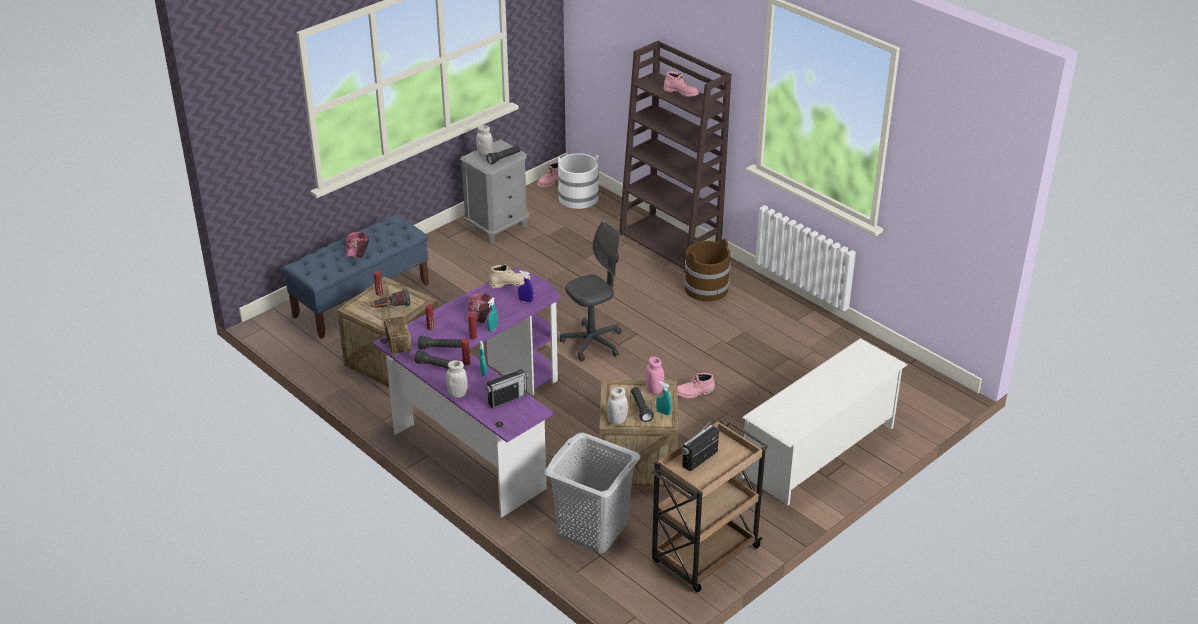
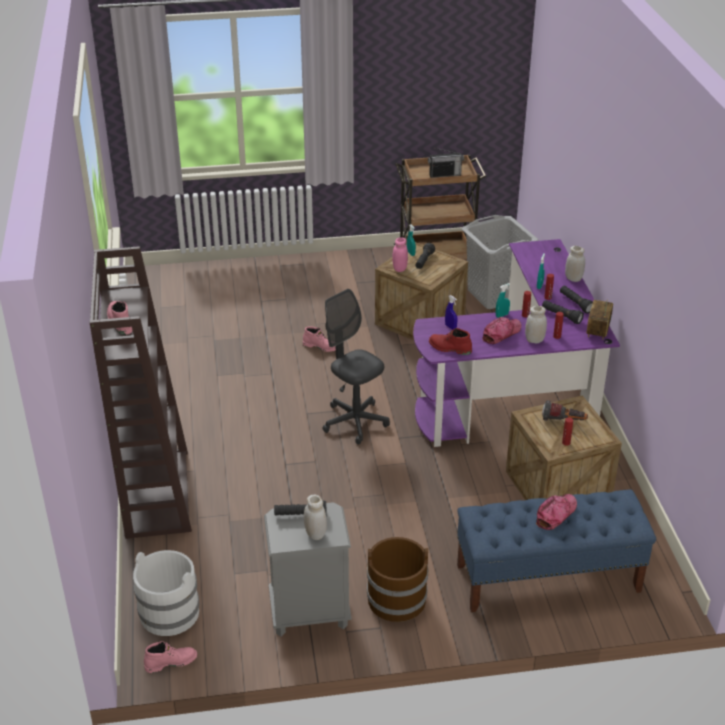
camera: 145 degrees left, 0 degrees up
radio [485,369,529,408] -> none
beige boot [489,264,531,288] -> red boot [429,328,472,355]
grey office chair [560,220,622,361] -> grey office chair turned 45 degrees clockwise [323,289,390,444]
white jar [607,387,628,425] -> white jar moved to [525,306,547,343]
brown bucket [684,238,731,302] -> brown bucket moved to [367,537,428,622]
white shoe rack [741,338,907,506] -> none

